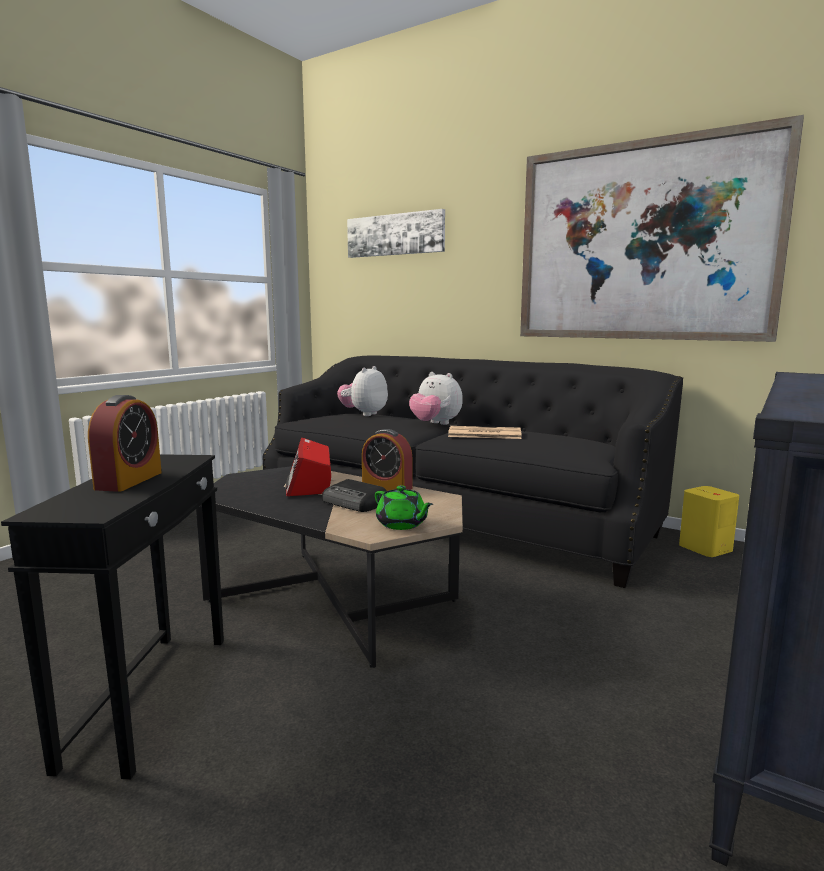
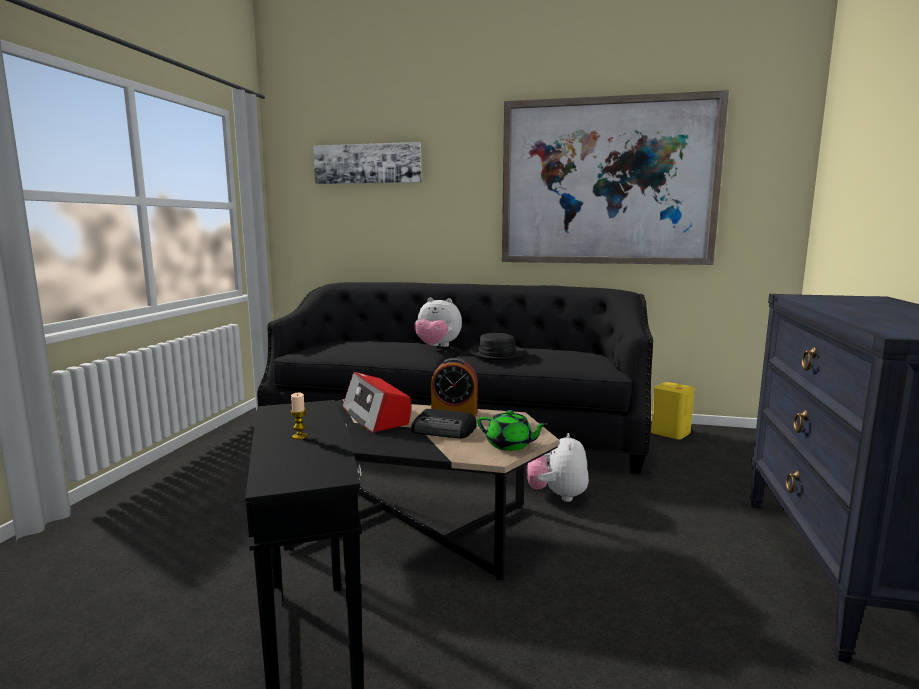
camera: 20 degrees left, 0 degrees up
alarm clock [88,395,162,492] -> candle [291,393,308,439]
plush toy [337,366,388,416] -> plush toy moved to [527,433,589,502]
newspaper [448,426,522,439] -> black hat [469,333,526,360]

